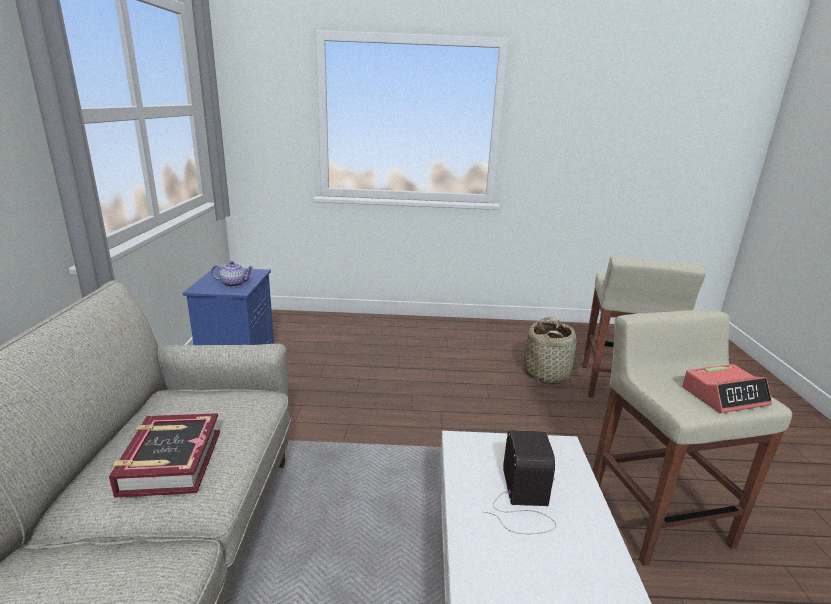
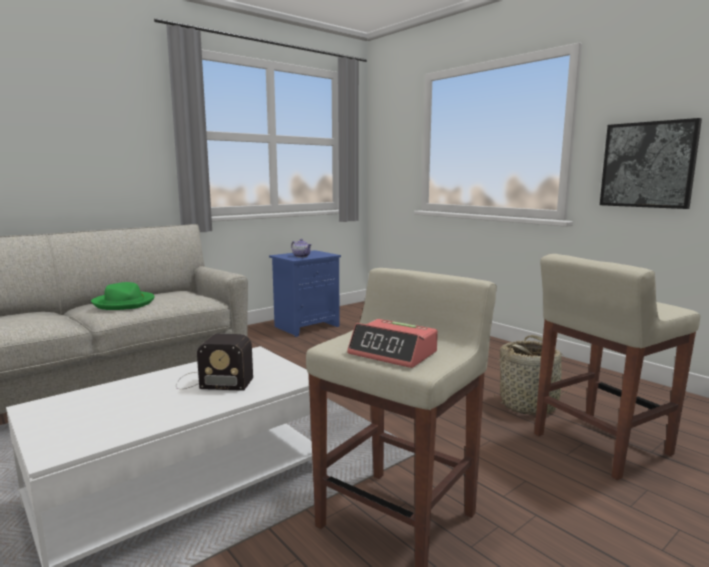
camera: 50 degrees right, 10 degrees down
book [109,413,220,498] -> green hat [91,282,155,310]
radio [482,430,556,534] -> radio turned 45 degrees clockwise [176,334,253,391]
none -> picture [600,118,702,209]

